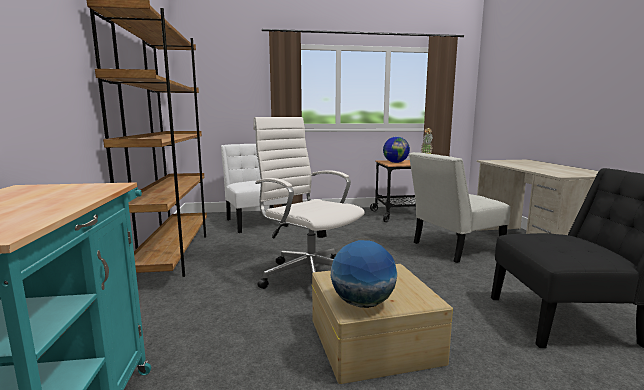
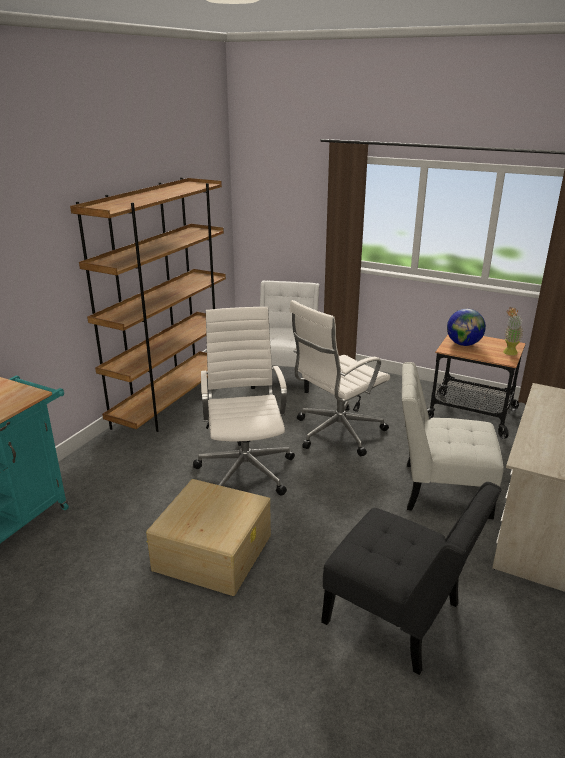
camera: 35 degrees right, 15 degrees up
globe [331,240,397,308] -> none
none -> white office chair [289,300,390,456]

